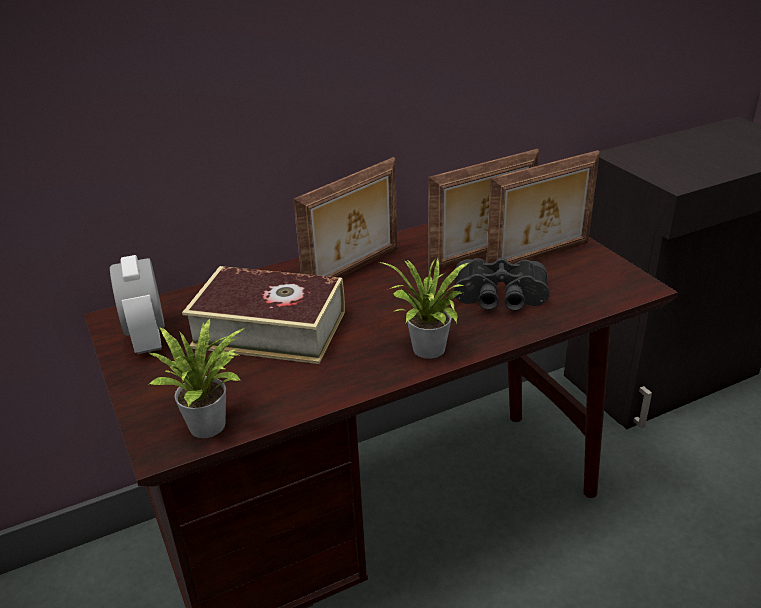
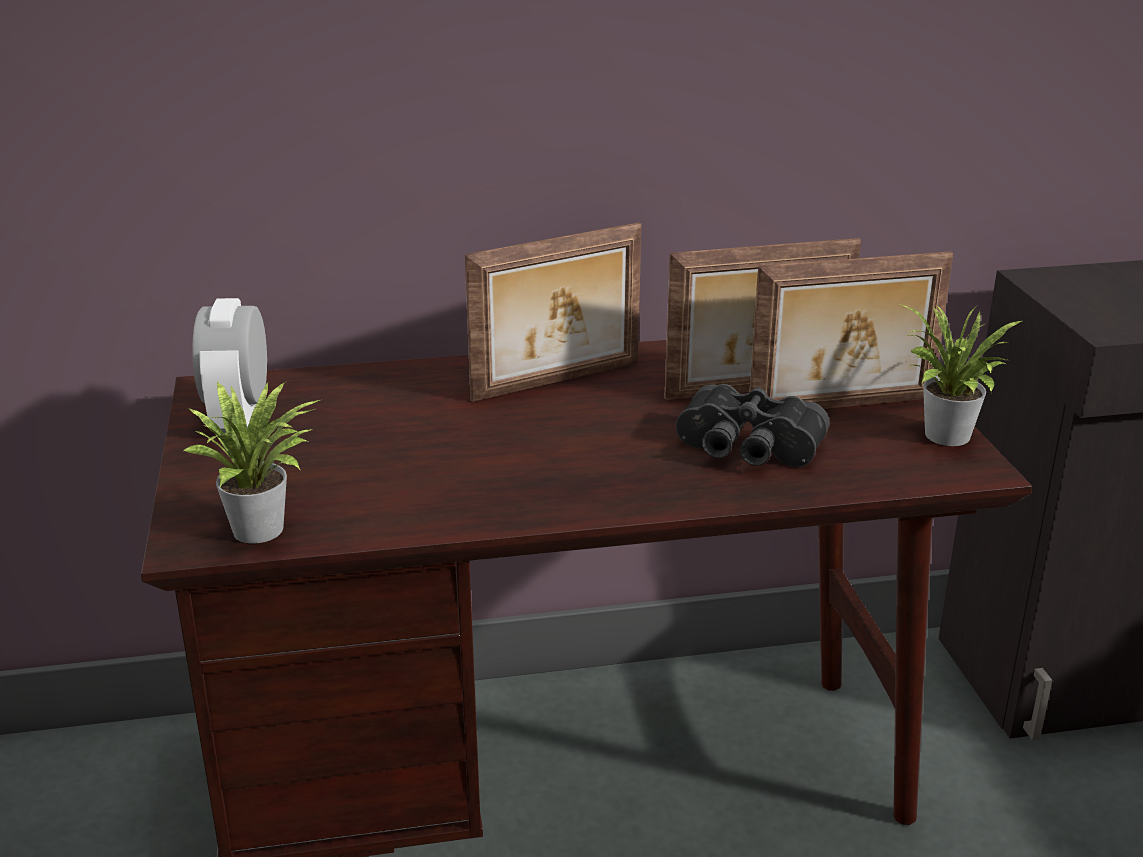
camera: 15 degrees right, 5 degrees down
book [182,266,345,364] -> none
potted plant [379,258,468,359] -> potted plant moved to [899,304,1022,446]

